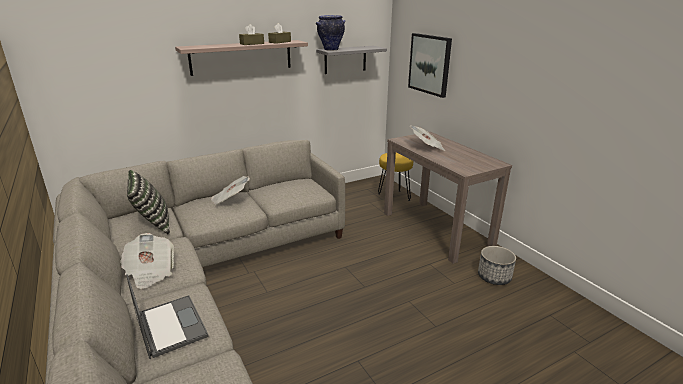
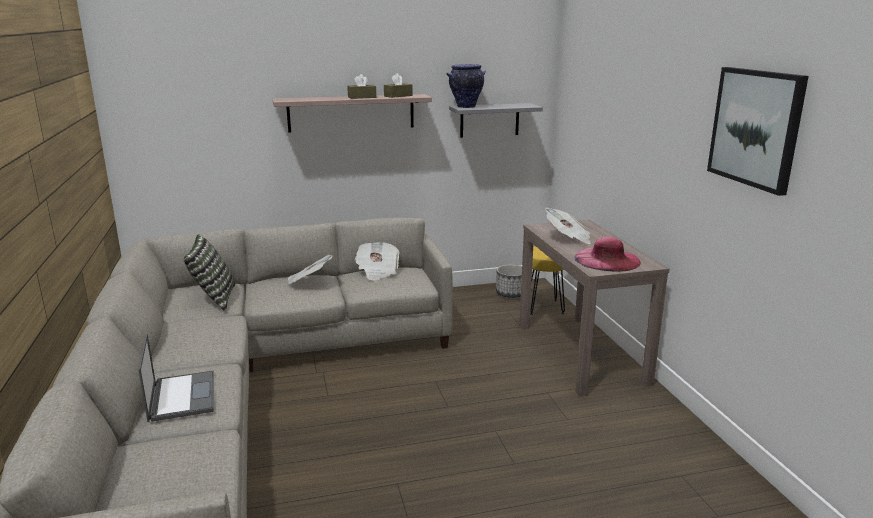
camera: 15 degrees right, 5 degrees down
newspaper [120,233,174,289] -> newspaper moved to [355,242,399,281]
picture [408,33,452,98] -> picture moved to [707,67,809,196]
planter [478,246,516,285] -> planter moved to [496,264,522,298]
none -> pink hat [575,237,641,272]

